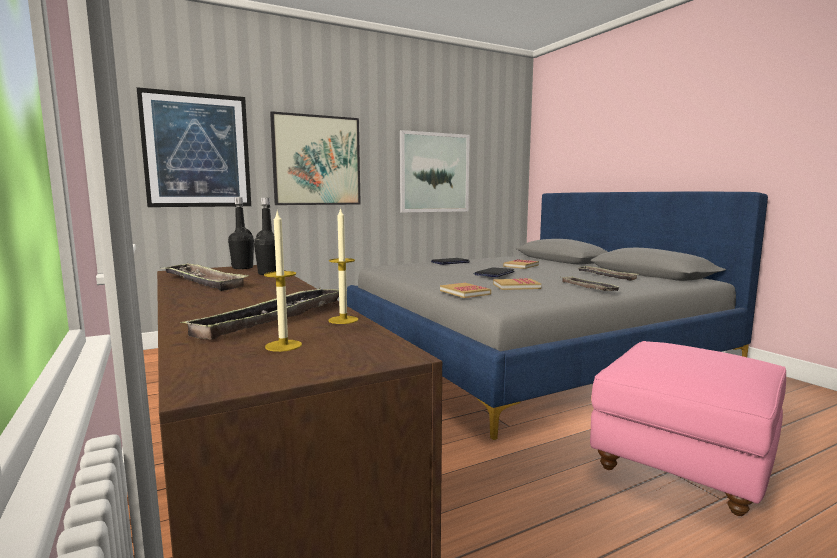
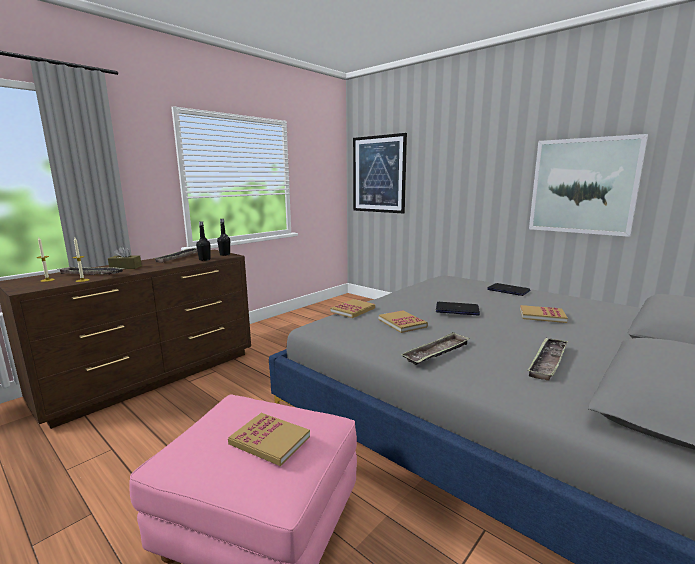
camera: 70 degrees right, 5 degrees up
picture [270,111,361,205] -> none
none -> brown tissue box [108,246,142,269]
none -> book [228,413,310,466]

